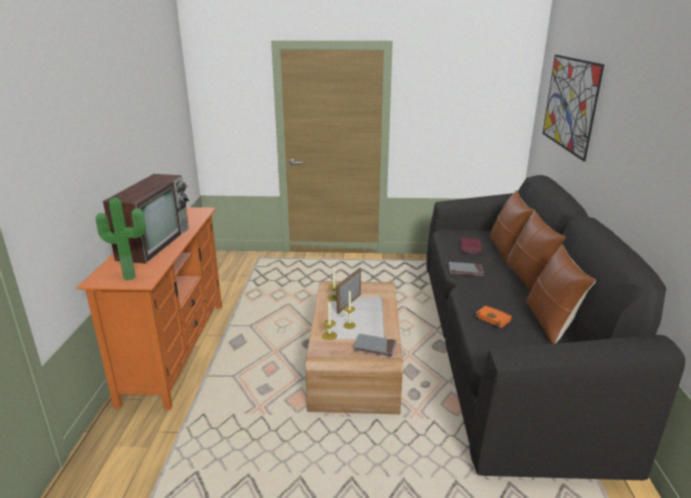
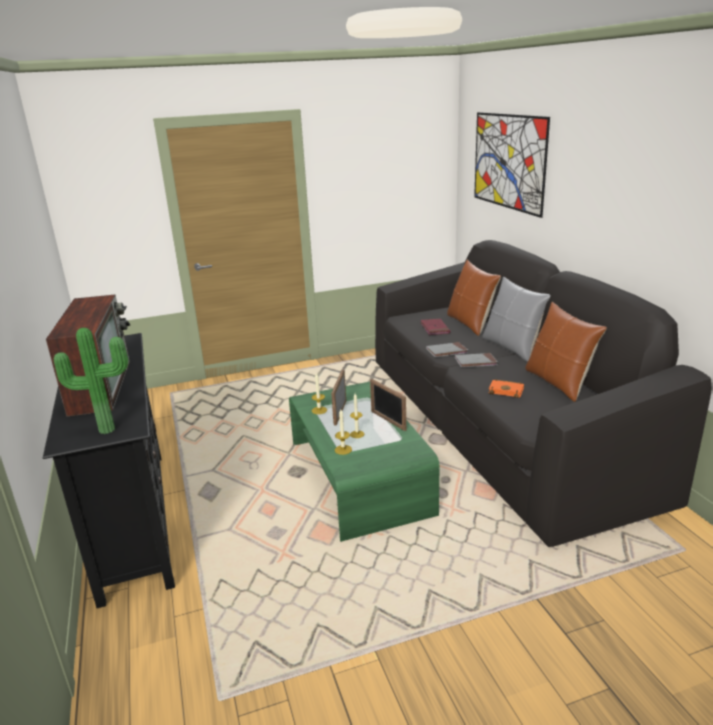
camera: 20 degrees left, 0 degrees up
orange tv stand [76,207,222,410] -> black tv stand [43,333,175,608]
brown coffee table [306,281,403,414] -> green coffee table [289,382,439,542]
grey book [353,334,397,357] -> grey book moved to [455,353,498,367]
brown pillow [507,212,566,292] -> grey pillow [483,277,550,362]
none -> picture frame [370,379,406,431]

